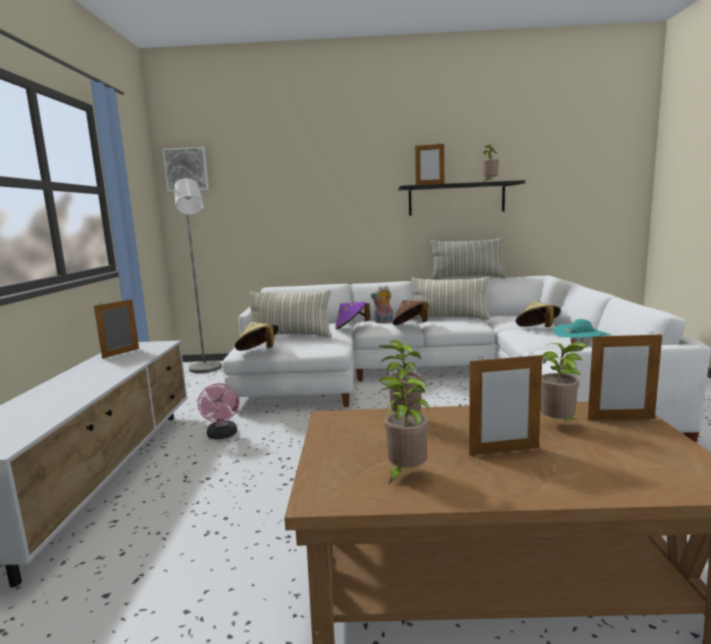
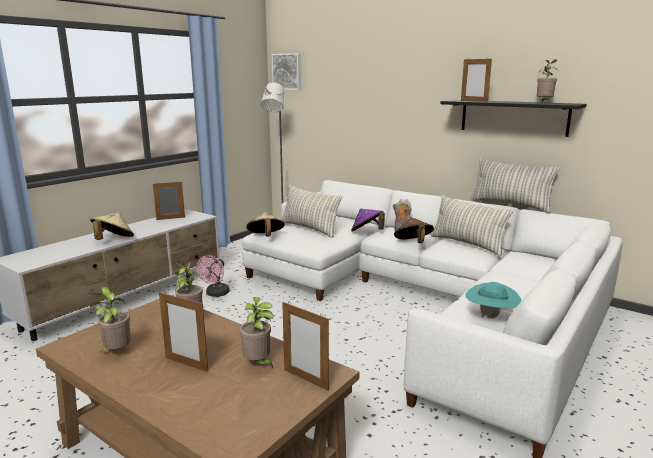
camera: 35 degrees right, 5 degrees up
beige hat [516,301,561,327] -> beige hat moved to [90,213,134,240]

